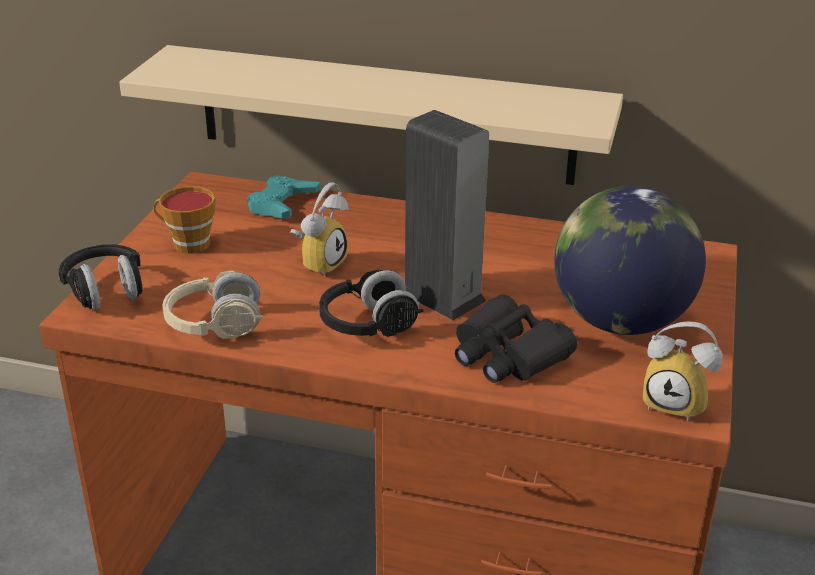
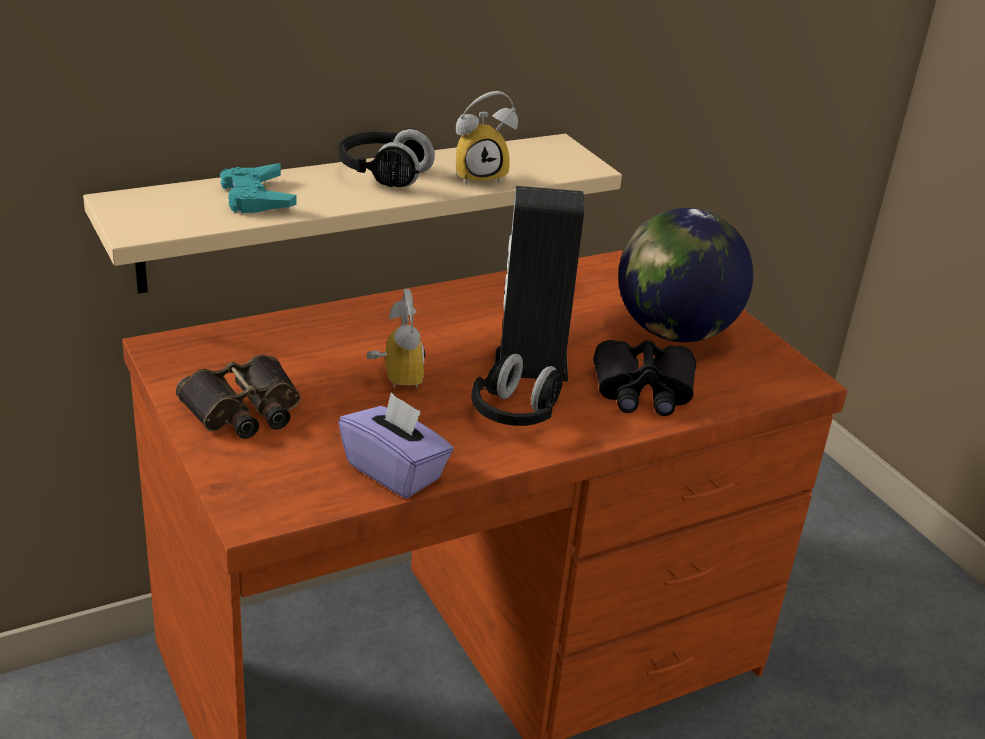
camera: 45 degrees left, 0 degrees up
black headphones [59,244,143,310] -> black headphones moved to [339,128,435,188]
cup [154,186,216,254] -> binoculars [176,354,301,439]
beige headphones [162,271,263,339] -> purple tissue box [338,392,454,498]
turquoise game controller [247,175,320,219] -> turquoise game controller moved to [220,163,297,213]
alarm clock [643,321,723,422] -> alarm clock moved to [456,91,518,185]

